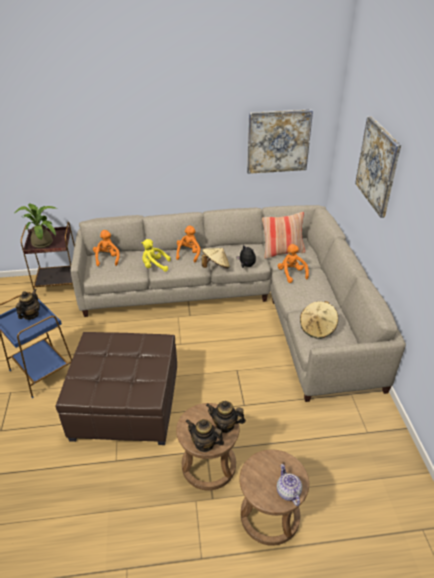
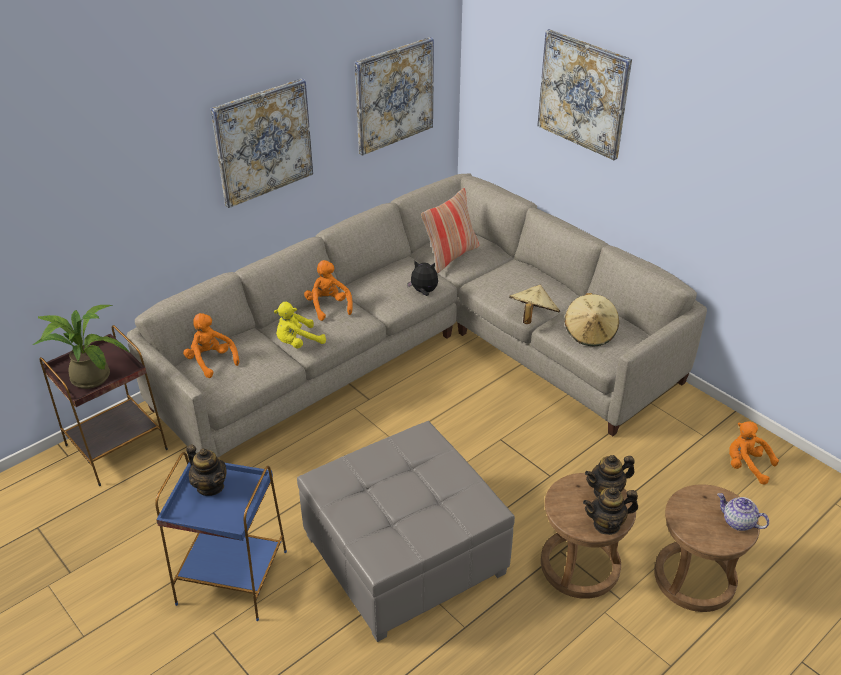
camera: 35 degrees left, 0 degrees up
teapot [16,289,40,320] -> teapot turned 150 degrees clockwise [186,444,227,496]
brown ottoman [56,332,177,445] -> grey ottoman [297,420,515,642]
beige hat [202,248,230,268] -> beige hat moved to [509,285,560,324]
orange plush toy [278,244,309,283] -> orange plush toy moved to [729,421,779,484]
none -> picture [211,78,313,208]

